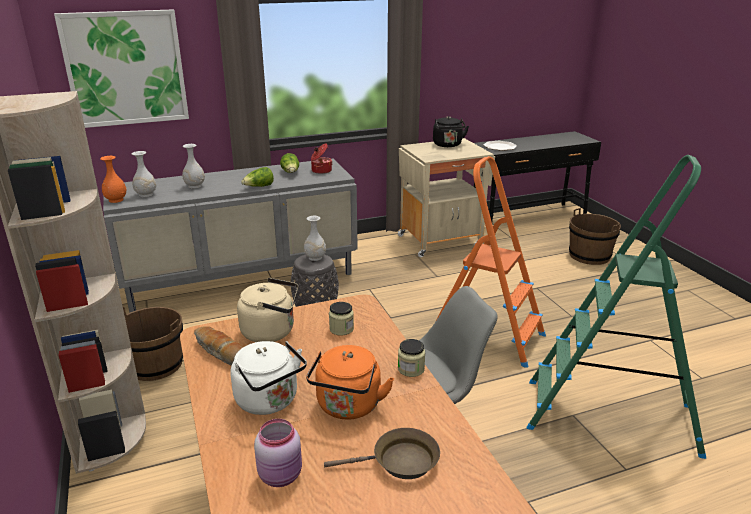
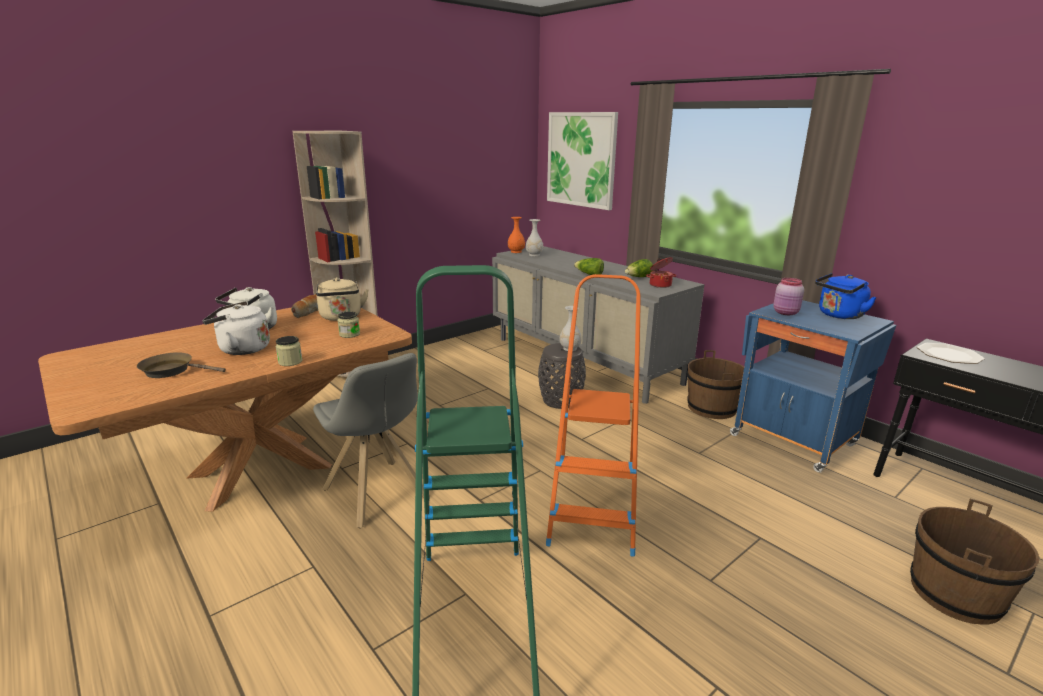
camera: 70 degrees right, 5 degrees down
brown bucket [123,307,183,381] -> brown bucket moved to [687,350,744,419]
white vase [182,144,205,188] -> none
pink jar [254,419,302,487] -> pink jar moved to [773,278,804,315]
orange kettle [306,345,394,420] -> white kettle [202,301,270,355]
brown frying pan [324,428,440,479] -> brown frying pan turned 120 degrees clockwise [137,352,226,378]
beige cart [398,138,495,257] -> blue cart [730,300,896,473]
black kettle [433,116,469,147] -> blue kettle [815,273,877,319]

